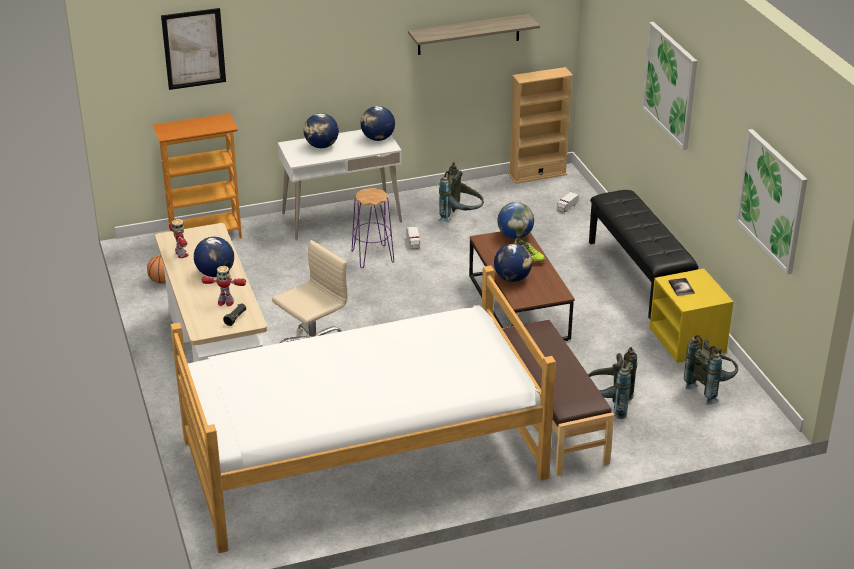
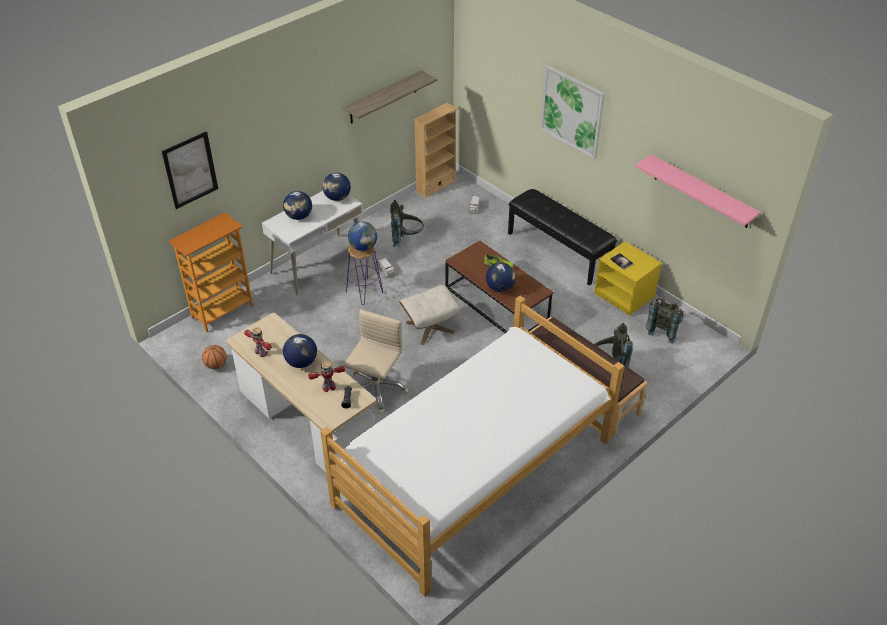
camera: 25 degrees left, 10 degrees up
globe [497,202,534,239] -> globe moved to [348,221,377,251]
picture [735,129,808,275] -> pink shelf [635,155,761,228]
none -> beige ottoman [399,285,460,345]

